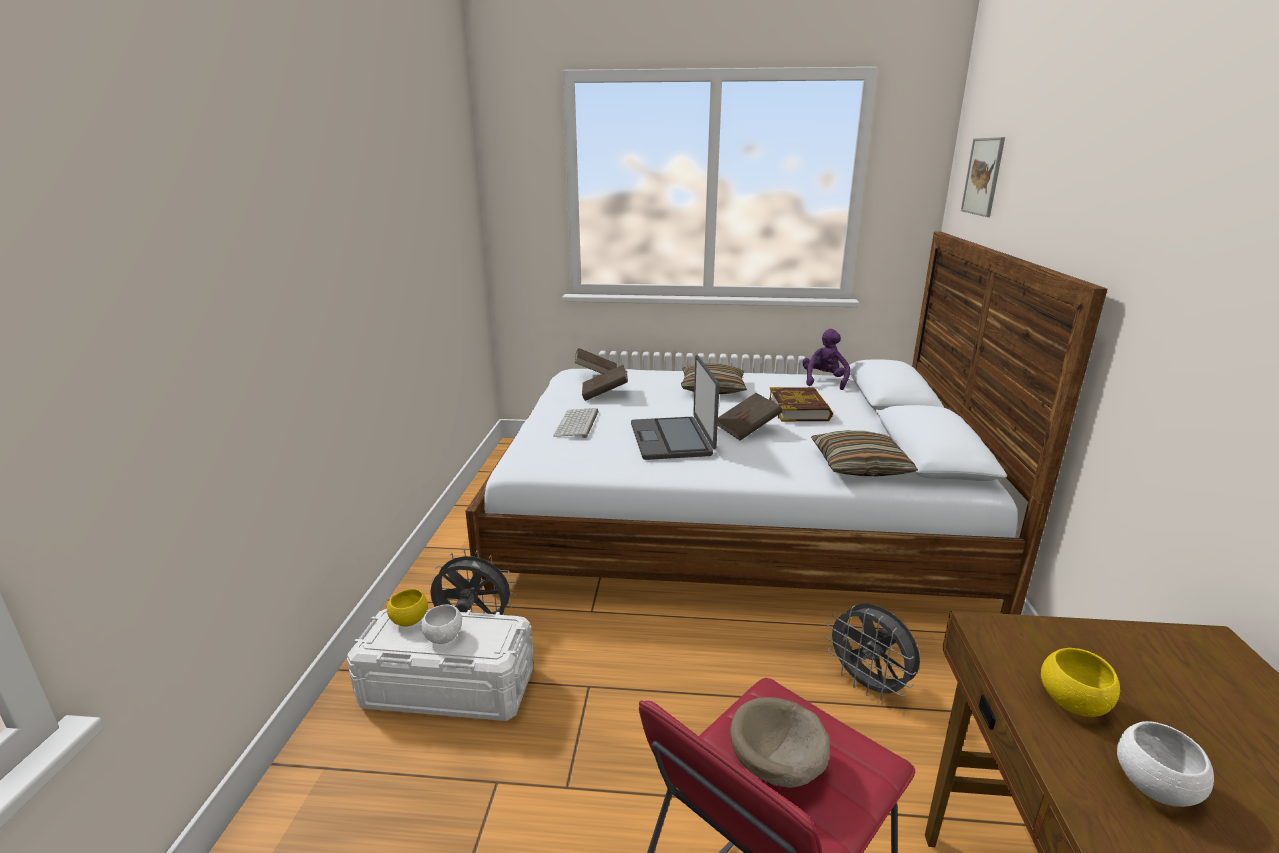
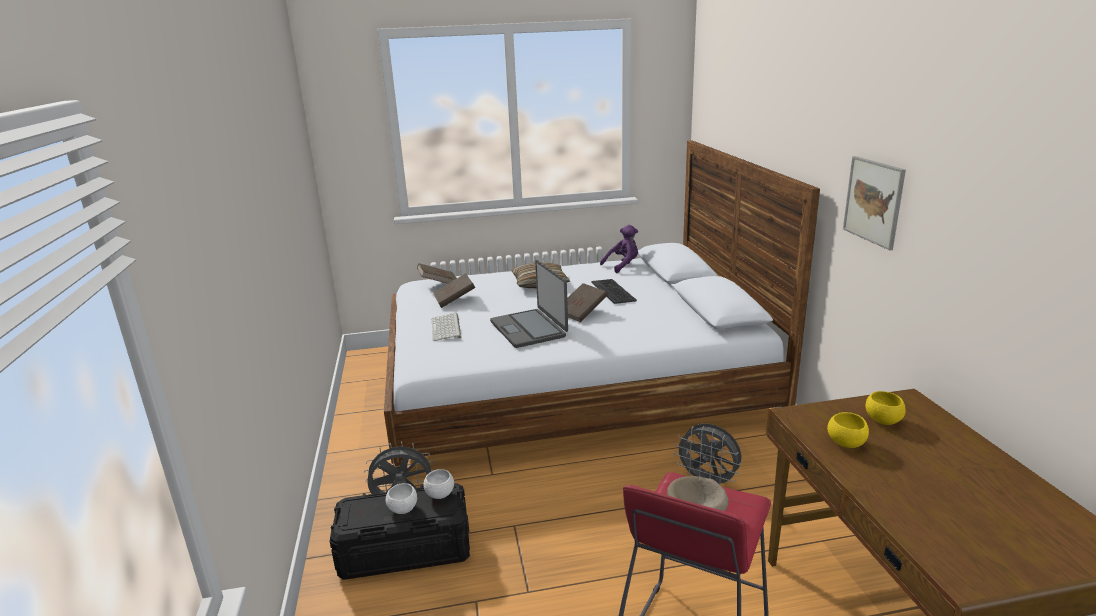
camera: 15 degrees left, 0 degrees up
white storage box [347,609,534,721] -> black storage box [330,483,470,580]
yellow bowl [387,589,428,627] -> yellow bowl moved to [865,391,906,425]
book [769,387,833,422] -> keyboard [591,279,637,304]
purple plush toy [802,329,850,390] -> purple plush toy turned 60 degrees clockwise [600,225,638,273]
pillow [811,430,918,477] -> none
picture [961,137,1005,217] -> picture moved to [843,156,906,250]
white bowl [1117,721,1214,807] -> white bowl moved to [424,469,454,499]

